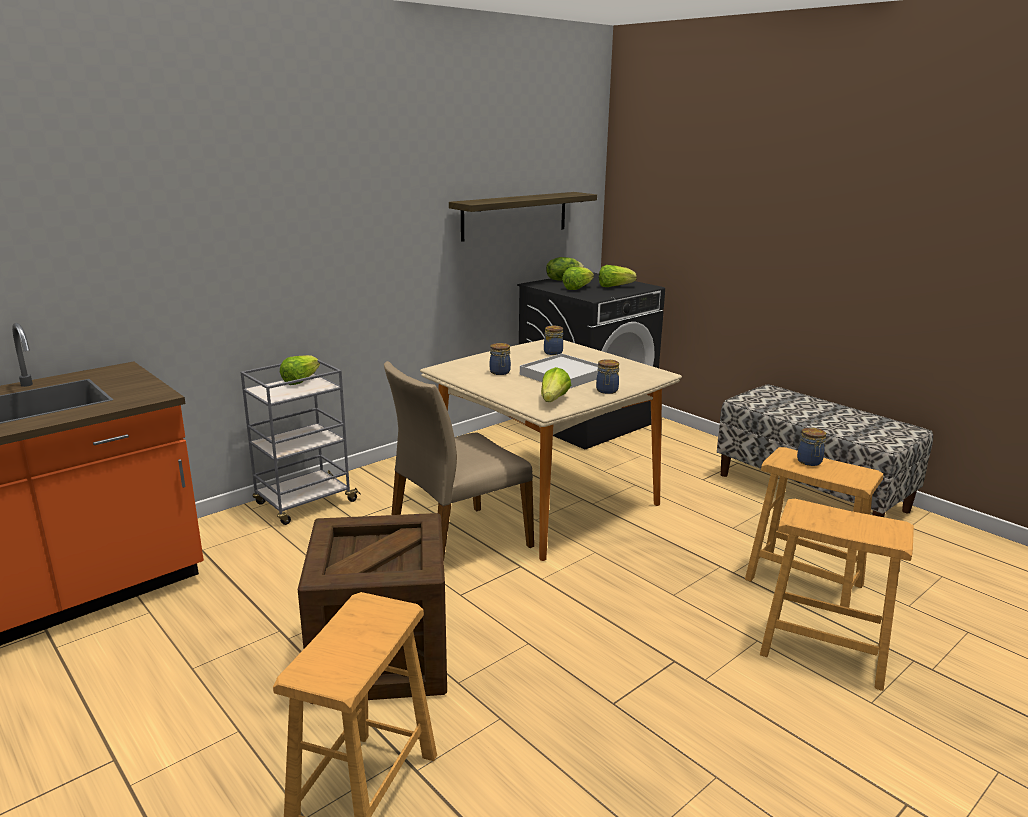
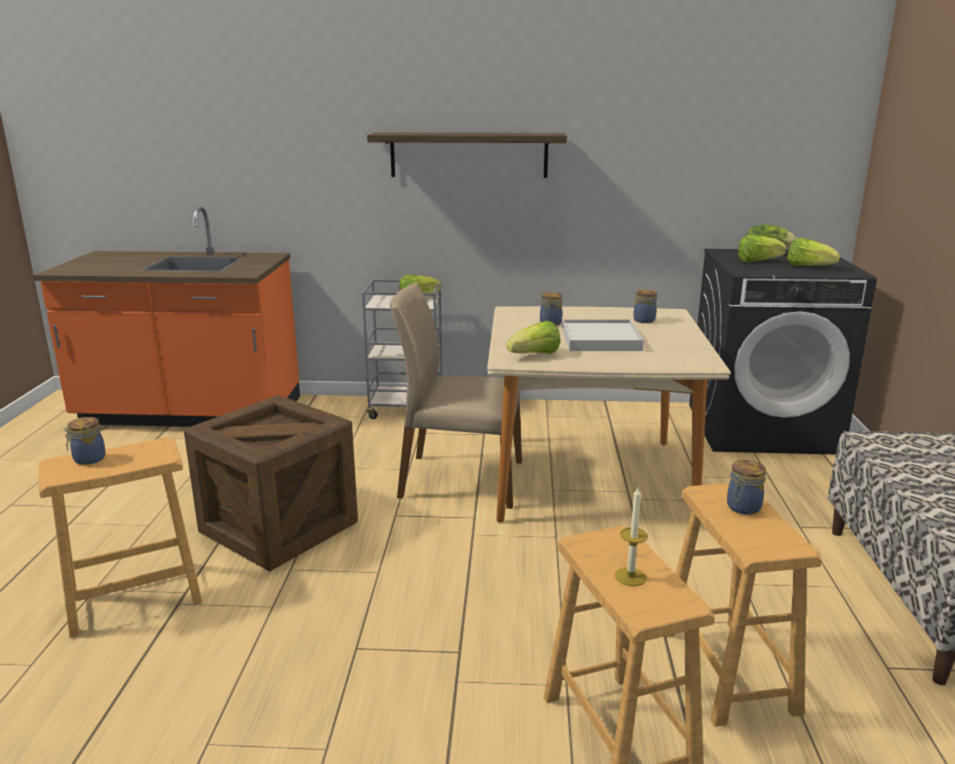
camera: 45 degrees right, 0 degrees up
shelf [449,192,597,242] -> shelf moved to [367,132,567,178]
jar [596,359,619,394] -> jar moved to [64,417,106,465]
none -> candle [615,487,648,586]

